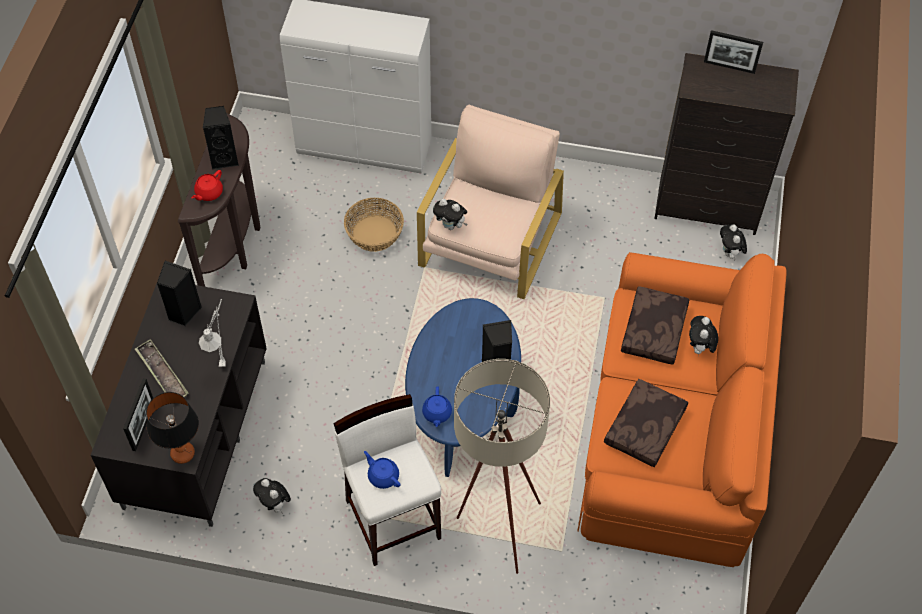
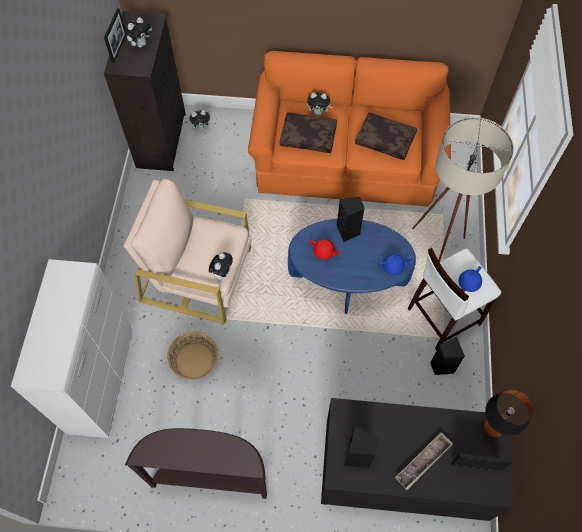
camera: 95 degrees left, 5 degrees up
red teapot [192,170,223,201] -> red teapot moved to [309,239,342,260]
grey table lamp [199,299,226,367] -> none
black speaker [203,106,239,169] -> black speaker moved to [430,337,465,375]
plush toy [253,478,291,514] -> plush toy moved to [126,17,152,48]

